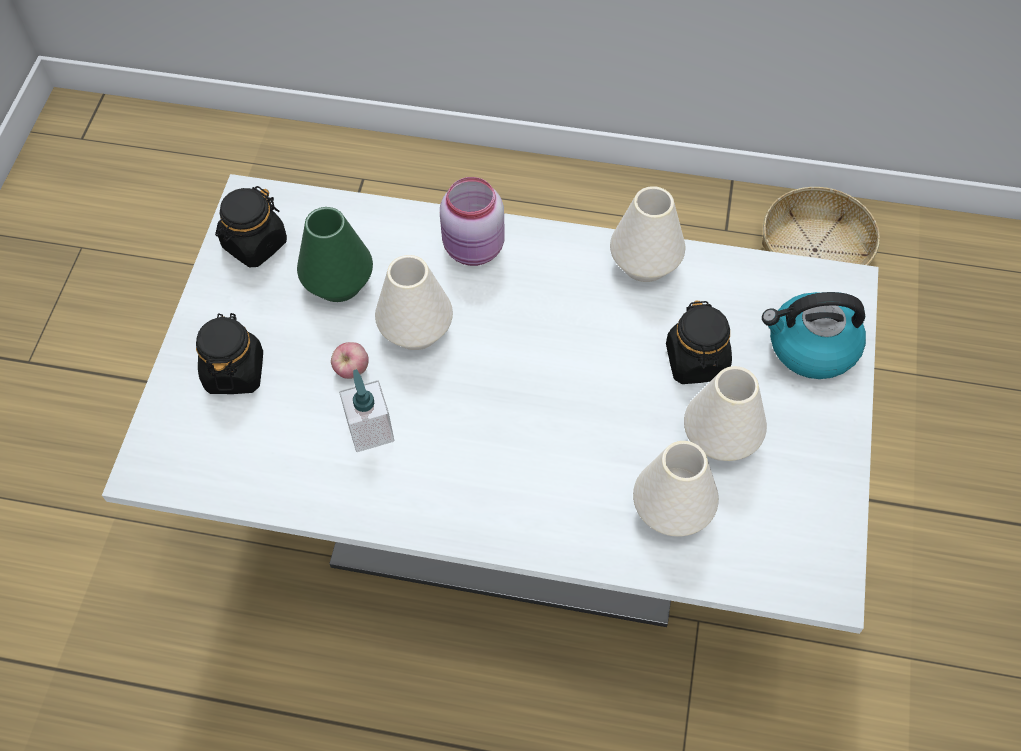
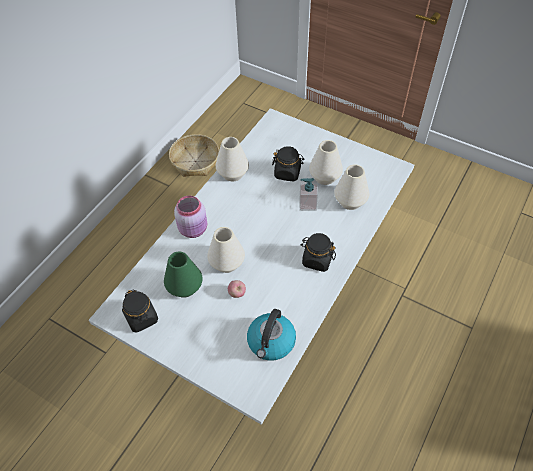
camera: 70 degrees left, 5 degrees down
black jar [196,313,263,394] -> black jar moved to [301,233,336,272]
soap dispenser [339,369,394,452] -> soap dispenser moved to [300,178,318,211]
kettle [762,292,866,379] -> kettle moved to [247,309,296,361]

